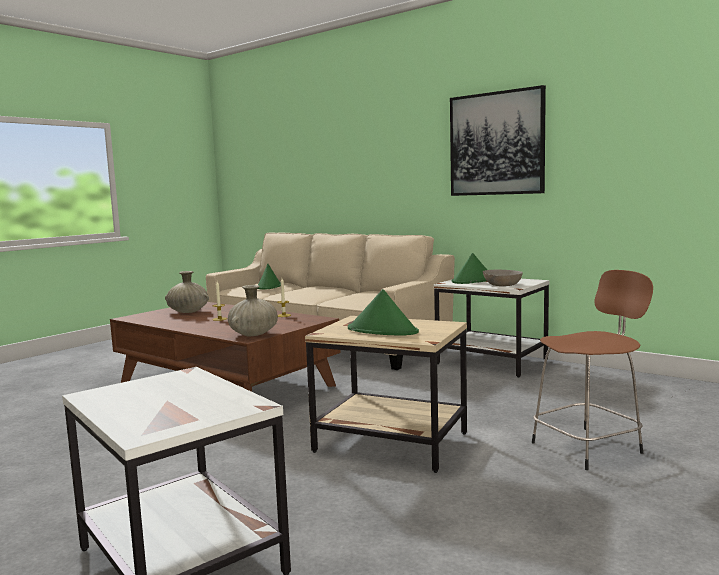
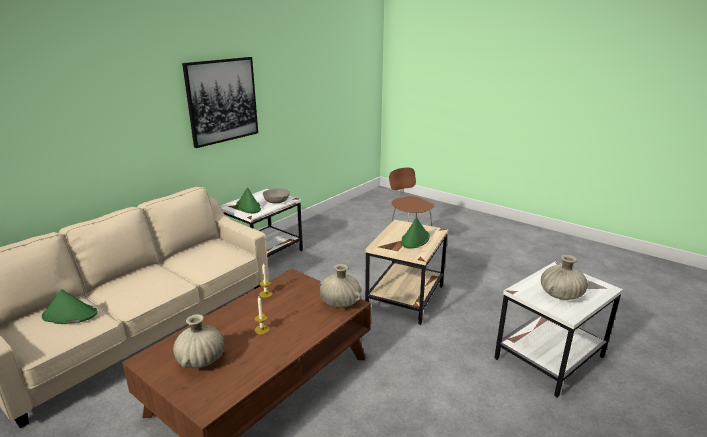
camera: 90 degrees left, 15 degrees up
none -> beige vase [541,255,588,300]

